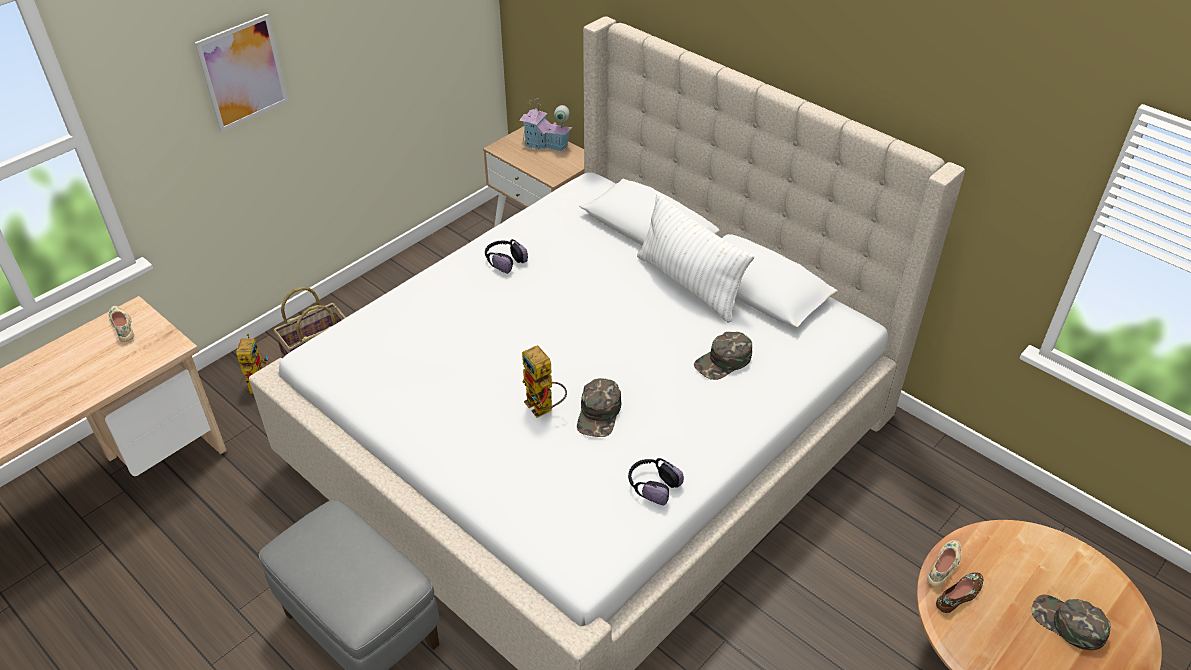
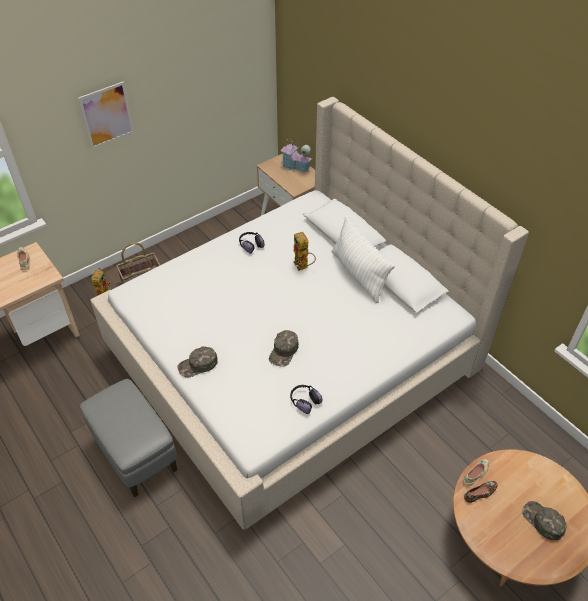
camera: 10 degrees right, 5 degrees up
toy robot [522,345,567,418] -> toy robot moved to [293,232,316,271]
green cap [694,332,752,380] -> green cap moved to [177,346,218,378]

